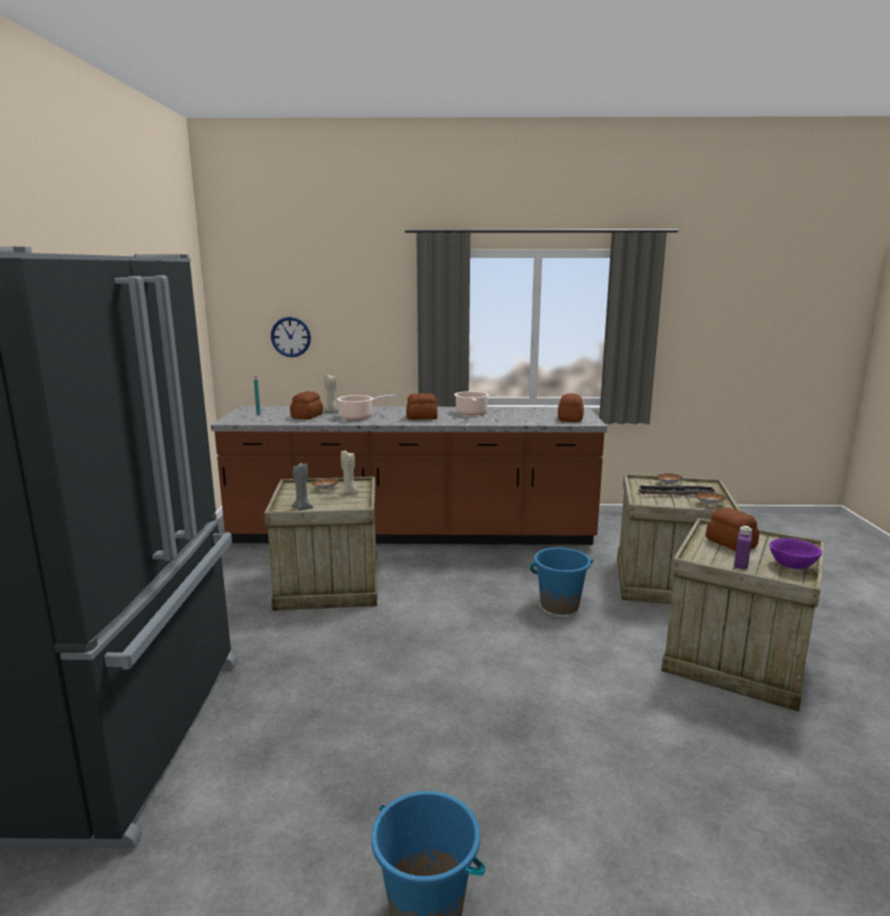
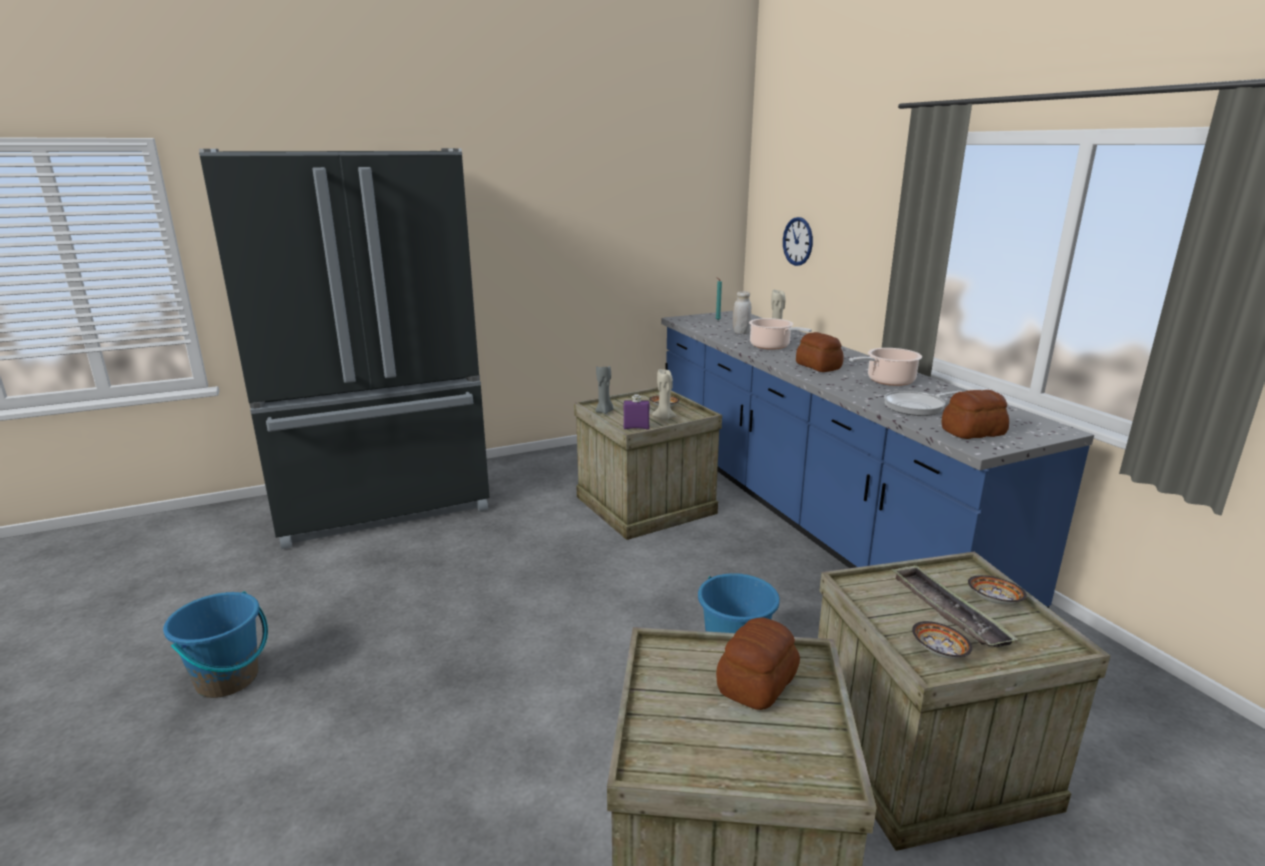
camera: 65 degrees right, 5 degrees up
brown counter [211,406,607,545] -> blue counter [661,311,1094,608]
bread [290,391,323,419] -> white jar [733,291,752,334]
purple bottle [734,526,752,569] -> purple bottle moved to [623,394,650,429]
purple bowl [770,538,822,569] -> none
none -> frying pan [884,390,962,416]

